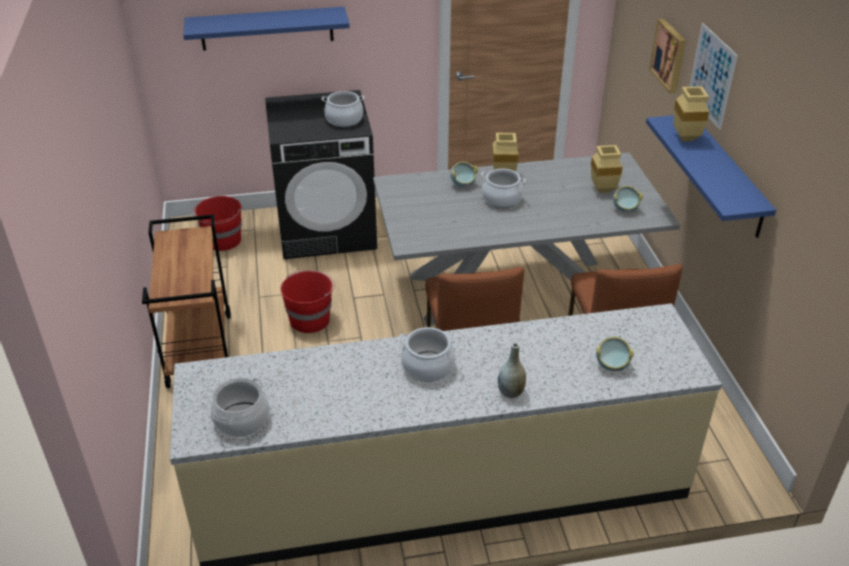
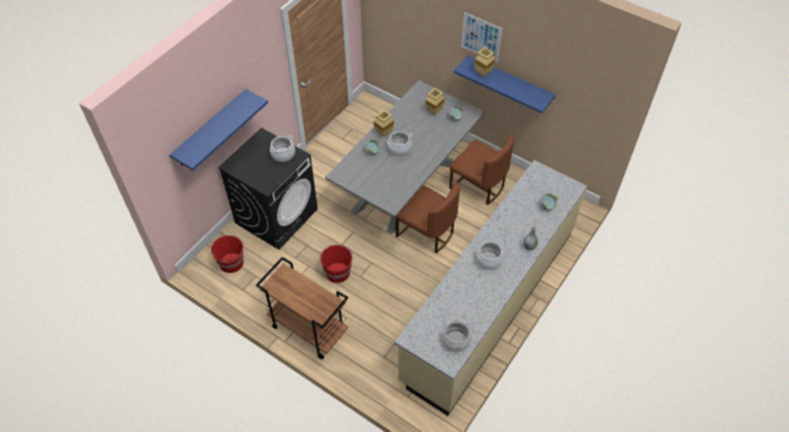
camera: 45 degrees left, 15 degrees up
picture [649,19,686,94] -> none

